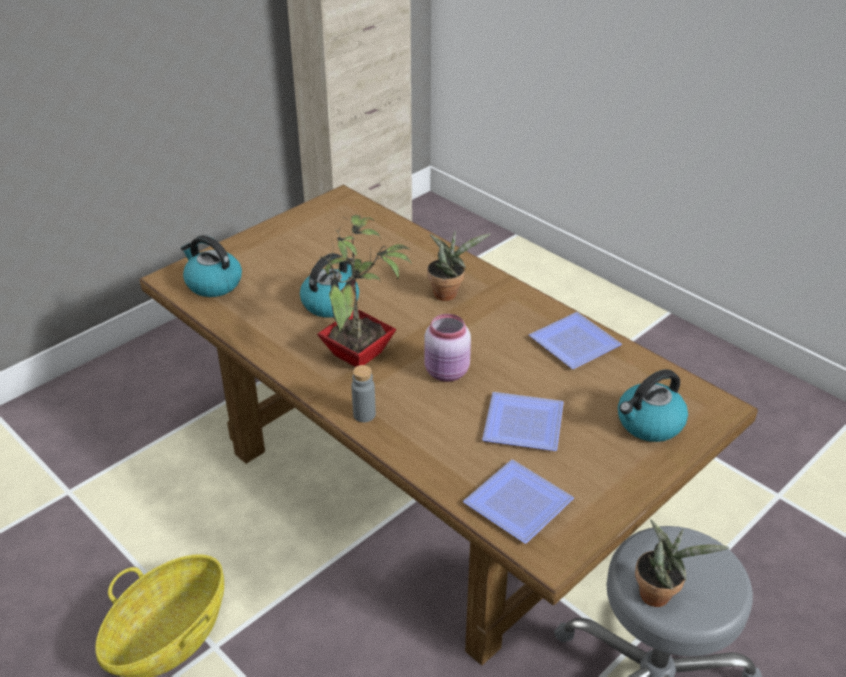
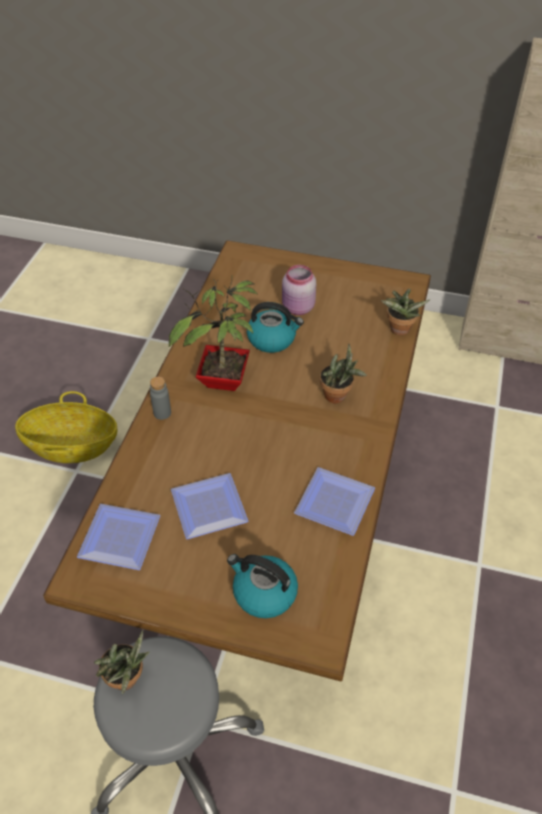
camera: 60 degrees right, 10 degrees up
kettle [181,235,242,297] -> none
pink jar [424,314,471,382] -> pink jar moved to [282,265,316,315]
none -> potted plant [381,289,430,335]

